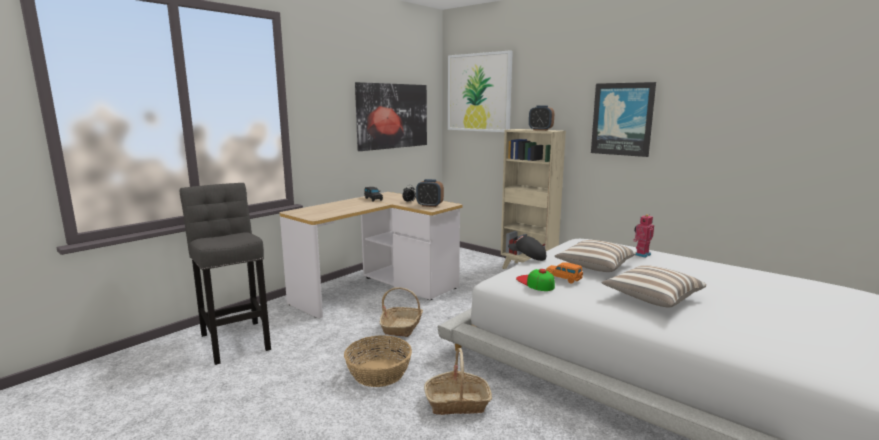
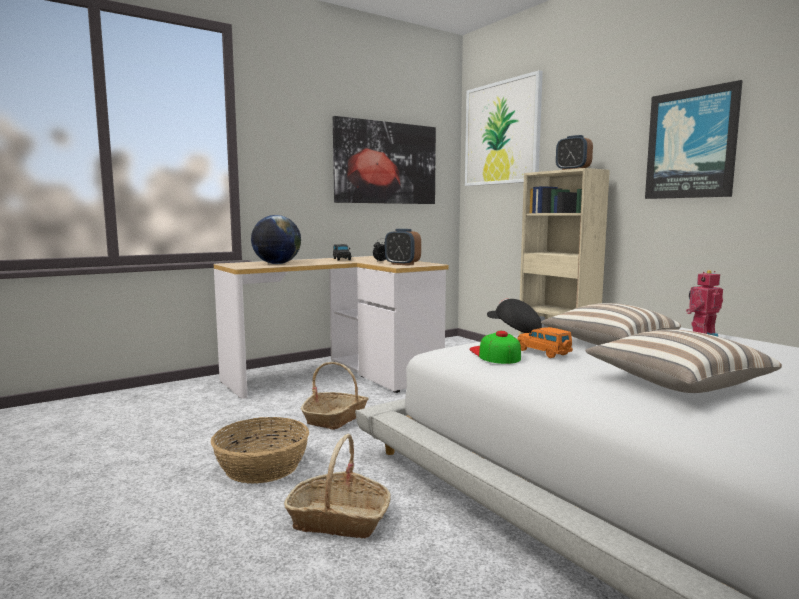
camera: 15 degrees right, 5 degrees down
grey stool [180,183,271,365] -> none
none -> globe [251,215,301,264]

